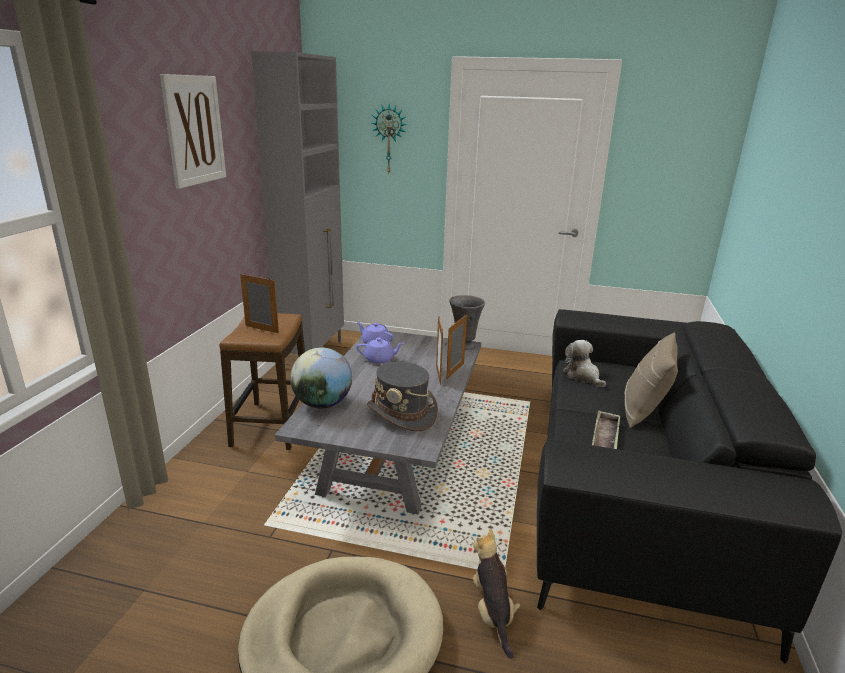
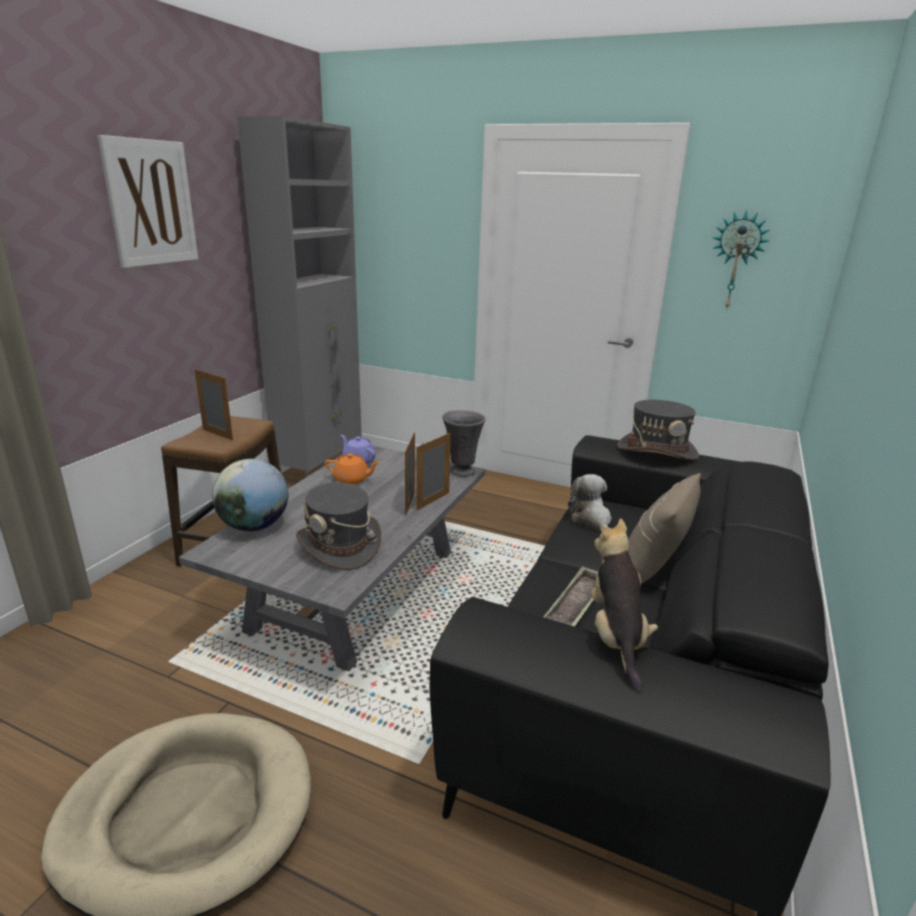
camera: 10 degrees right, 0 degrees up
purple teapot [356,337,404,364] -> orange teapot [325,453,380,485]
wall clock [372,104,407,174] -> wall clock moved to [712,210,769,310]
plush toy [473,529,520,659] -> plush toy moved to [590,519,658,692]
none -> grey hat [617,400,699,460]

